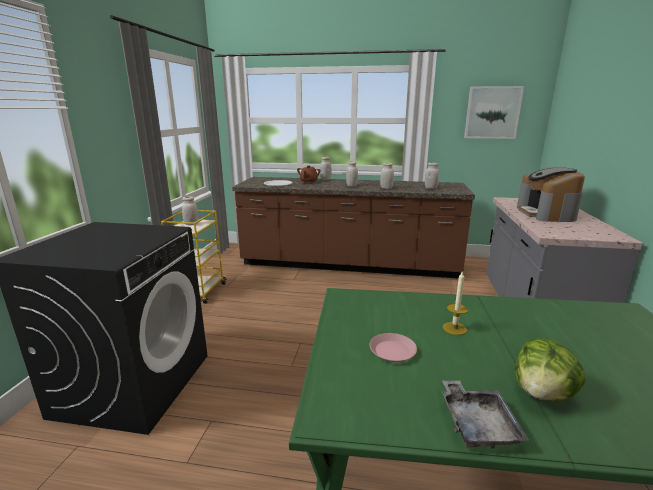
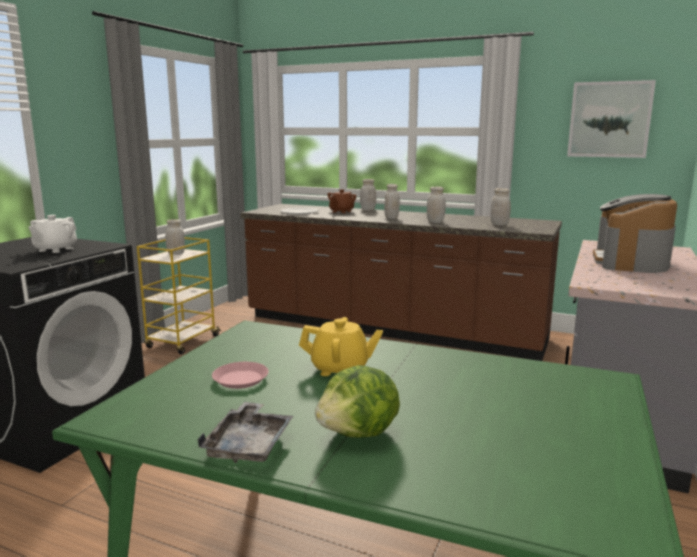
camera: 15 degrees right, 5 degrees down
candle [443,271,468,335] -> yellow teapot [299,317,383,376]
none -> white teapot [29,215,77,253]

